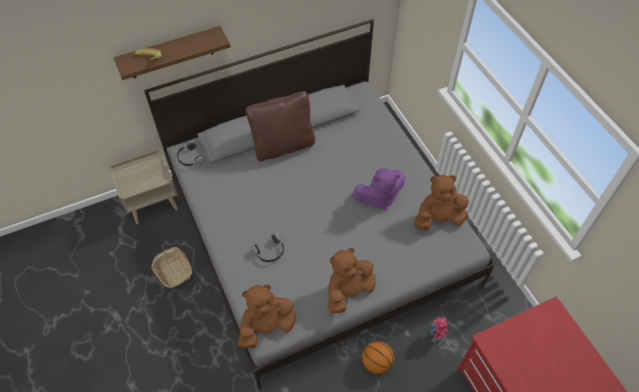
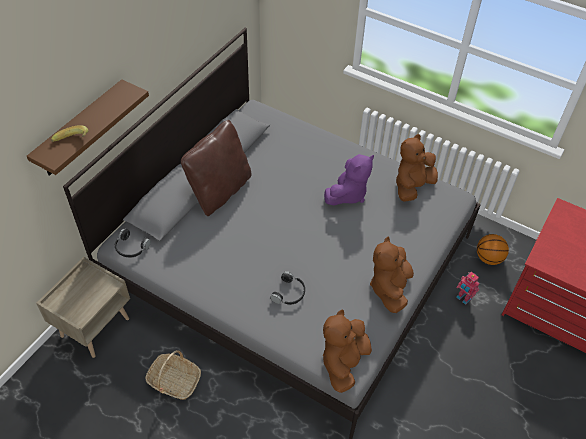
camera: 35 degrees left, 5 degrees down
basketball [362,341,394,374] -> basketball moved to [477,234,509,265]

